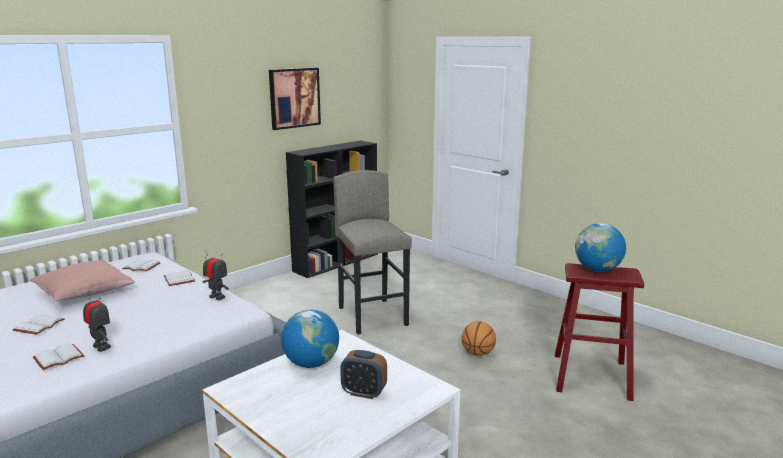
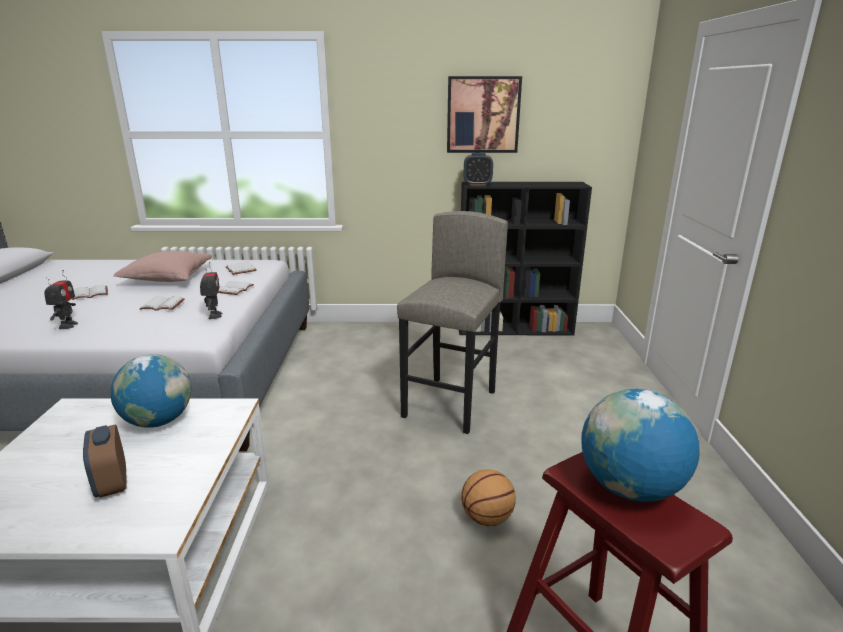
camera: 45 degrees right, 5 degrees up
white book [33,343,84,370] -> white book moved to [140,296,185,311]
none -> alarm clock [463,153,493,186]

